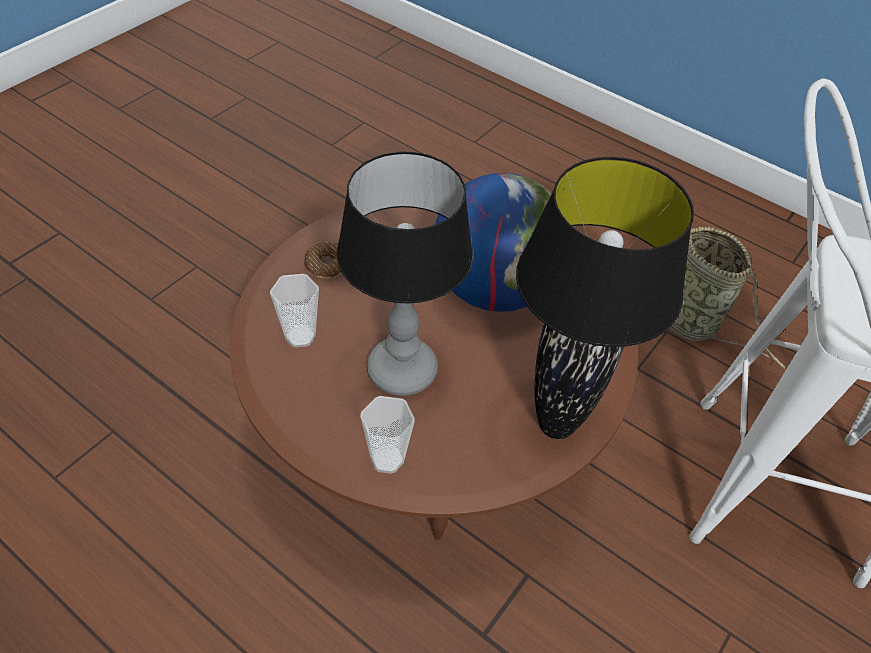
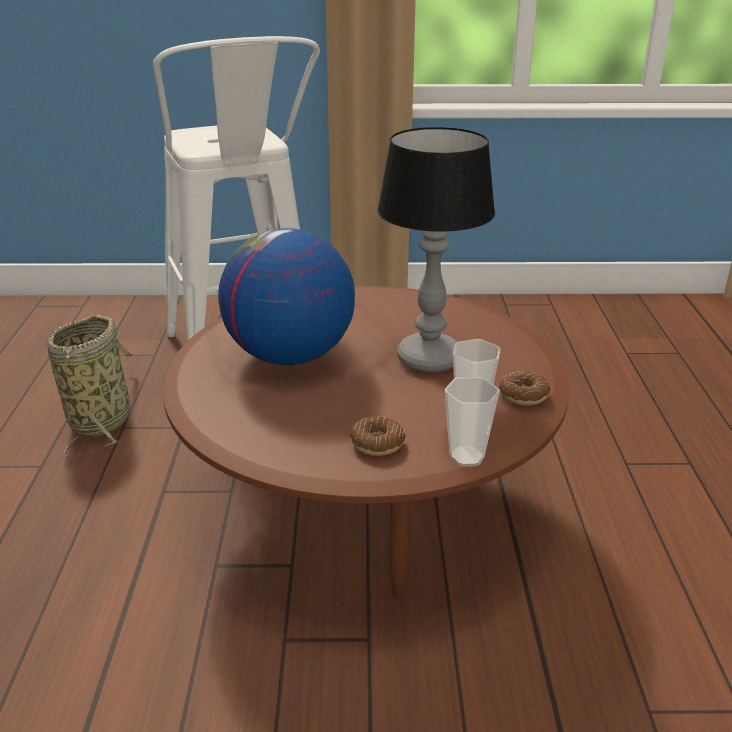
camera: 125 degrees left, 20 degrees down
cup [360,396,415,474] -> cup moved to [445,377,500,467]
black table lamp [516,157,694,439] -> none
none -> donut [499,371,550,405]

